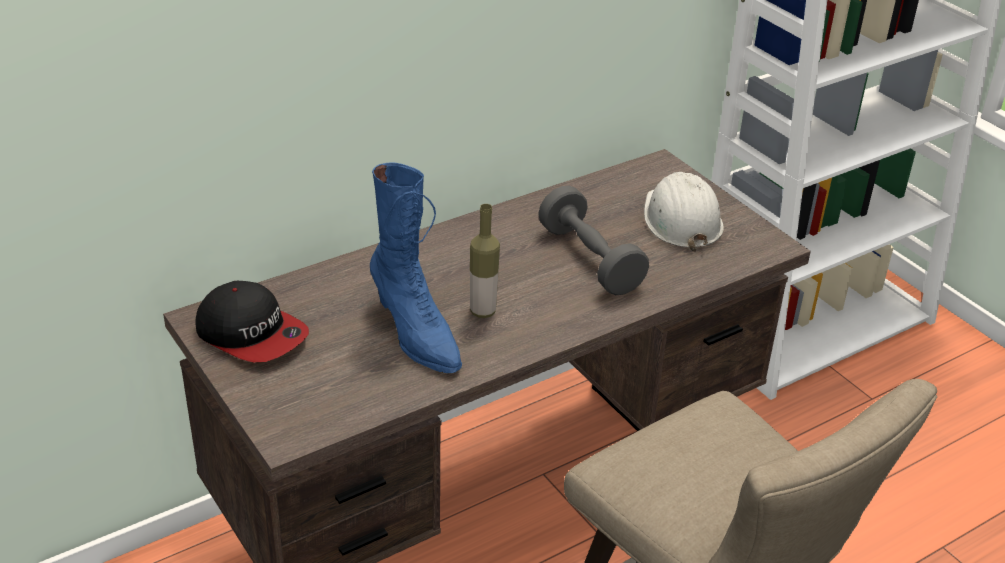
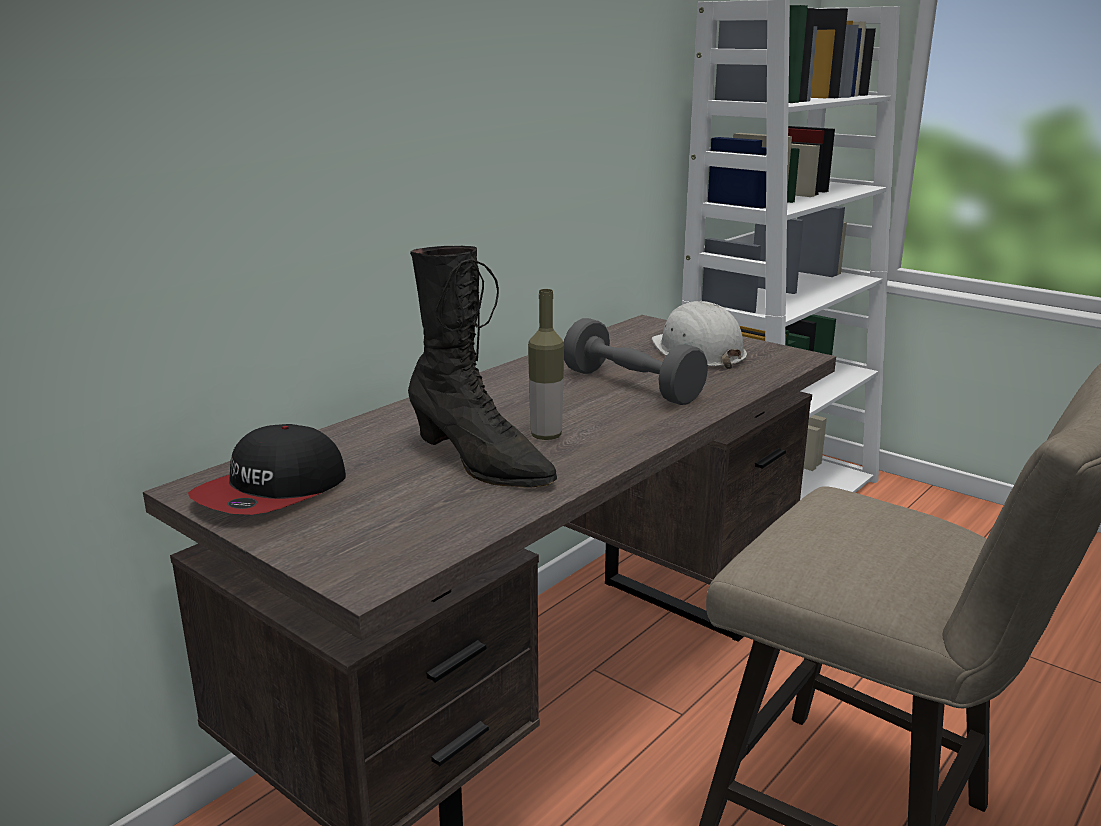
camera: 15 degrees left, 15 degrees down
cap [196,281,309,362] -> cap turned 105 degrees clockwise [188,424,346,515]
blue boot [370,162,462,374] -> black boot [408,246,557,487]

